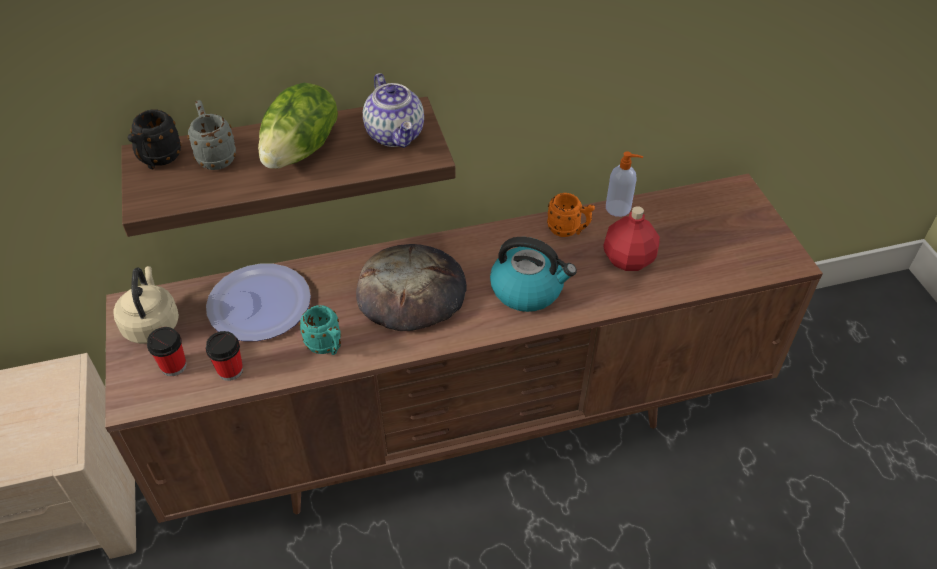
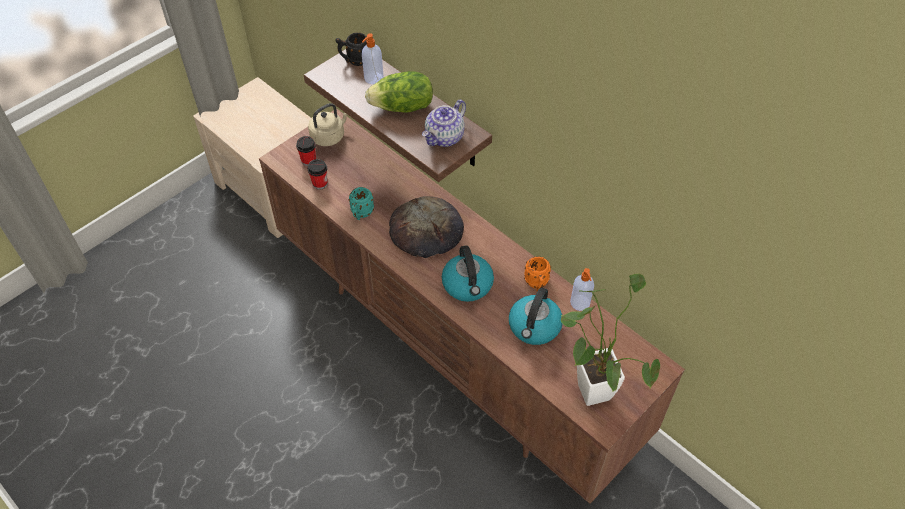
camera: 60 degrees right, 5 degrees up
grey mug [187,100,236,170] -> soap dispenser [362,33,384,84]
plate [206,264,311,341] -> none
red bottle [603,206,660,271] -> kettle [509,288,563,345]
none -> potted plant [561,274,660,406]

